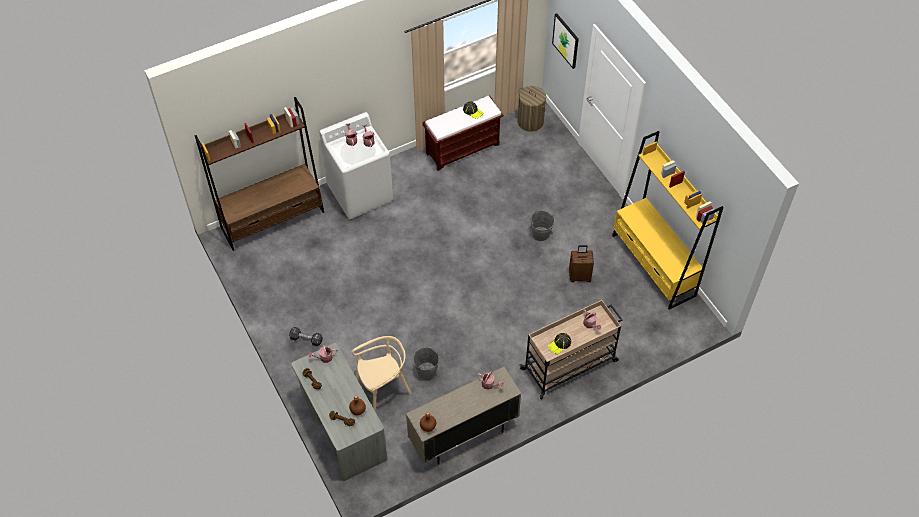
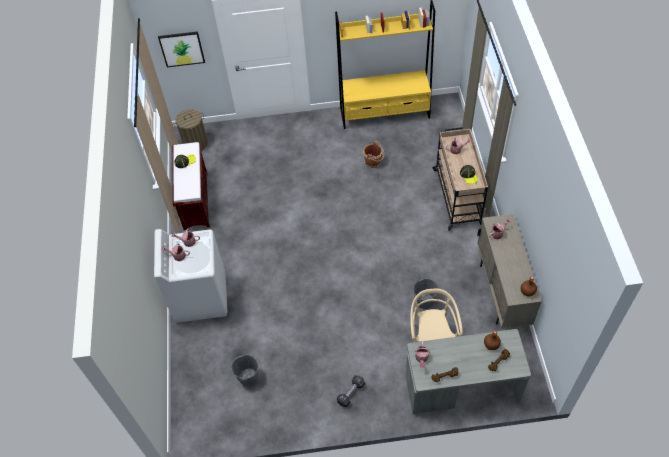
camera: 65 degrees left, 0 degrees up
brown bookcase [195,97,324,251] -> none
grey bucket [530,211,554,241] -> grey bucket moved to [231,354,258,386]
brown suitcase [569,245,594,282] -> brown bucket [363,141,385,168]

